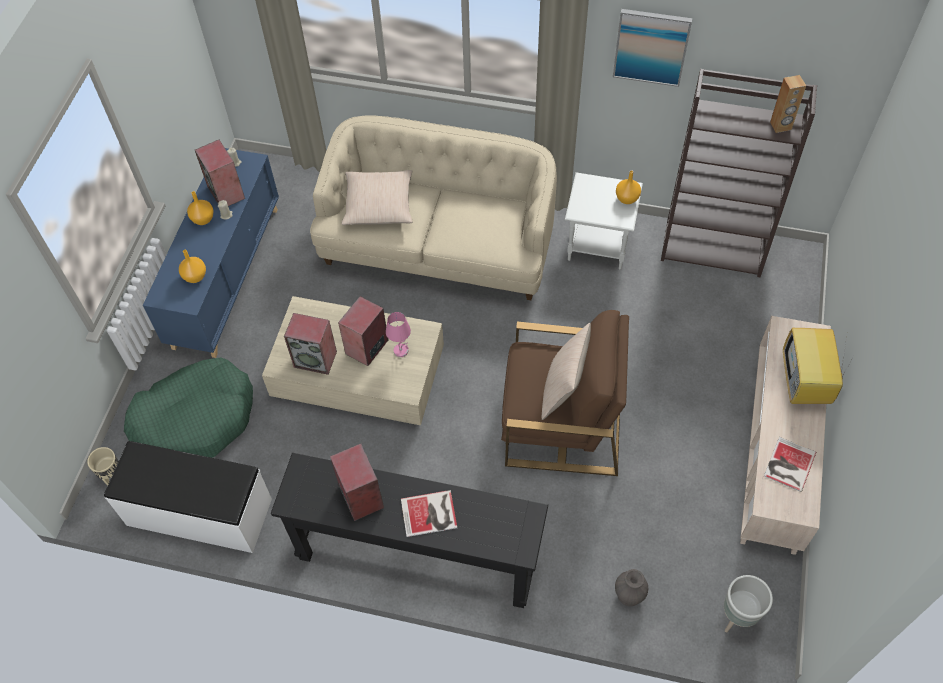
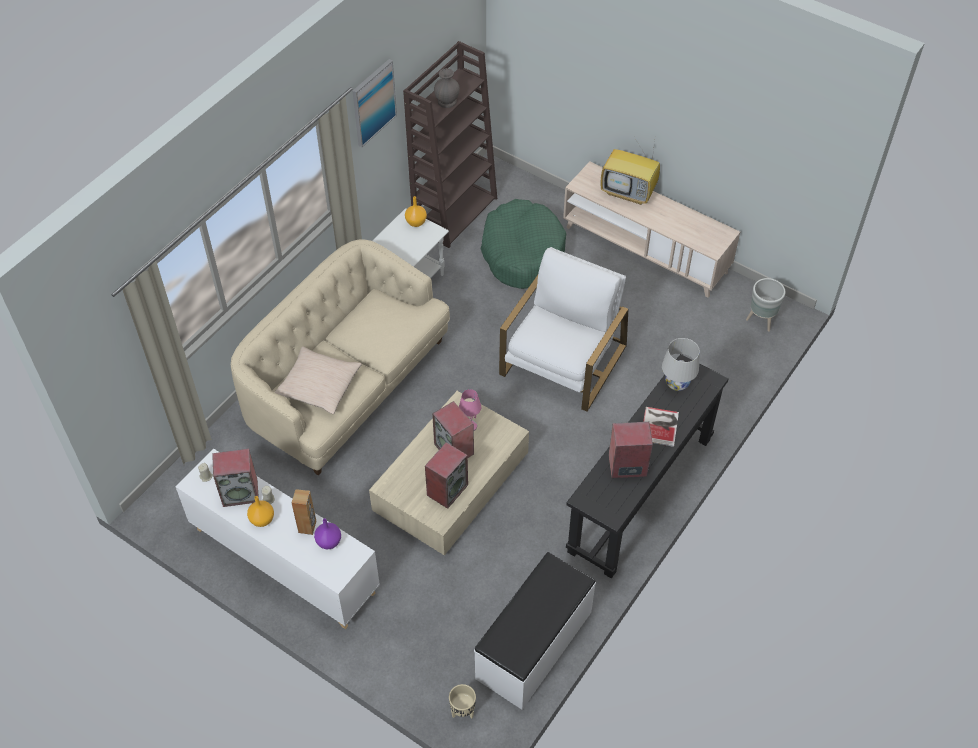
camera: 70 degrees left, 5 degrees down
green dog bed [124,357,253,458] -> green dog bed moved to [480,199,566,289]
blue cabinet [143,148,279,358] -> white cabinet [176,448,380,629]
orange vase [179,250,206,283] -> purple vase [314,518,341,549]
brown armchair [501,310,629,476] -> white armchair [499,247,628,412]
beige pillow [542,323,591,420] -> none
grey vase [615,569,648,606] -> grey vase moved to [434,68,460,108]
book [764,437,816,492] -> none
brown speaker [770,75,806,133] -> brown speaker moved to [291,489,316,535]
none -> white table lamp [662,338,700,391]

